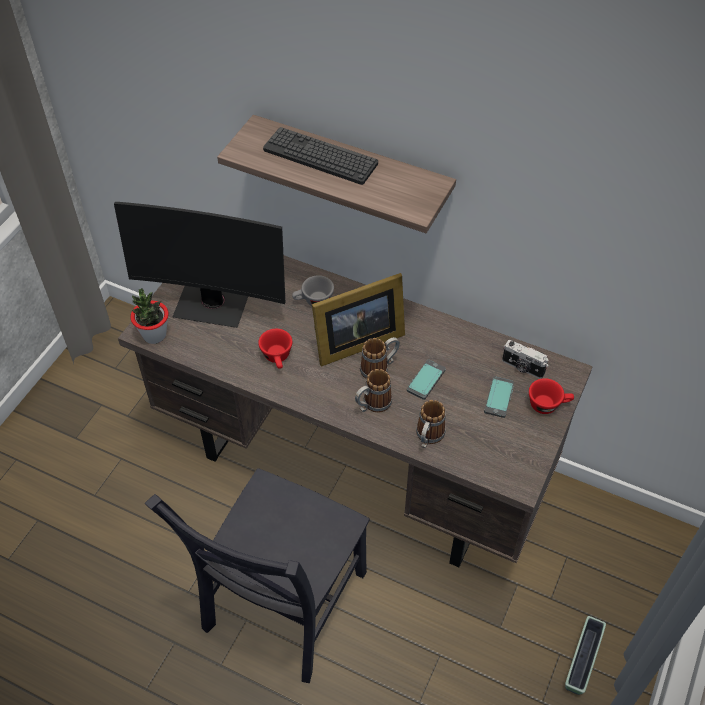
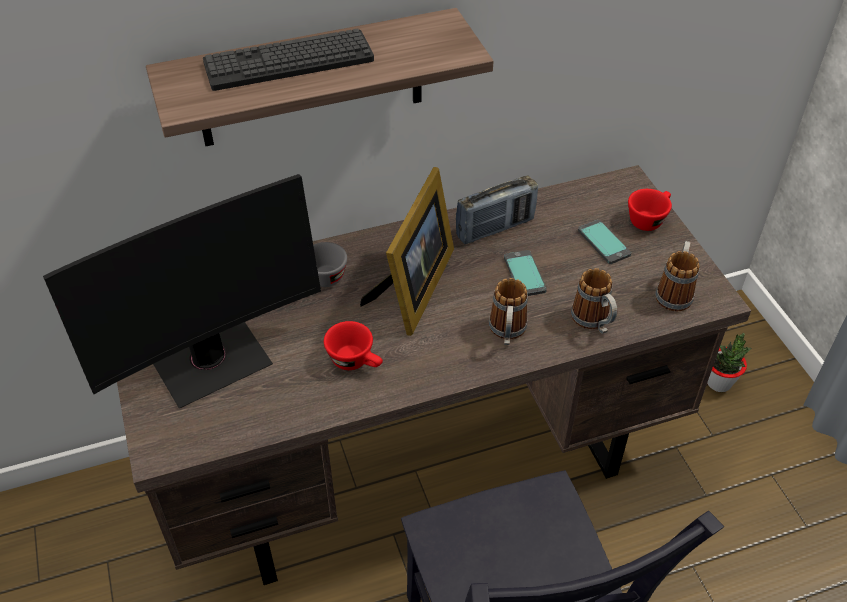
camera: 45 degrees left, 5 degrees down
potted plant [130,288,169,344] -> potted plant moved to [707,333,752,392]
mug [360,337,400,379] -> mug moved to [655,241,699,311]
camera [502,340,549,379] -> none
planter [565,616,606,695] -> none
none -> radio [456,176,538,244]

